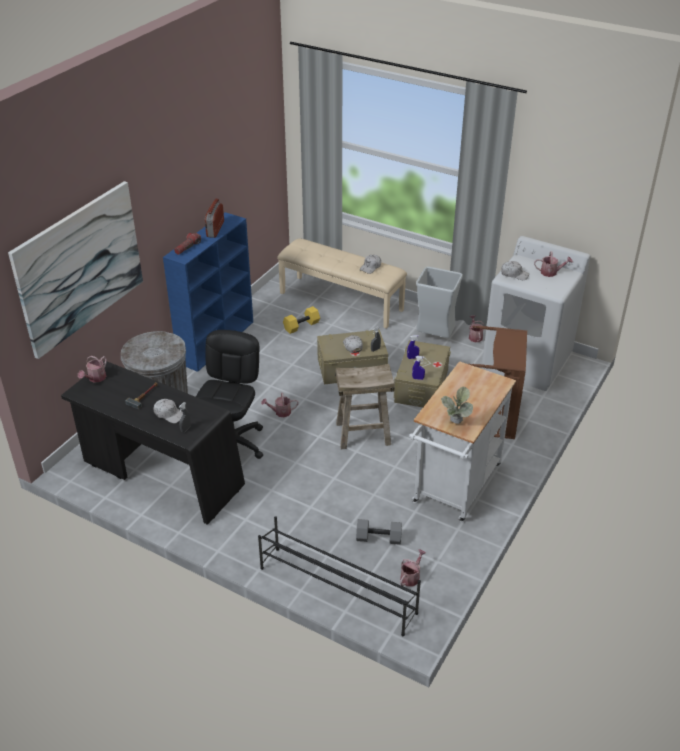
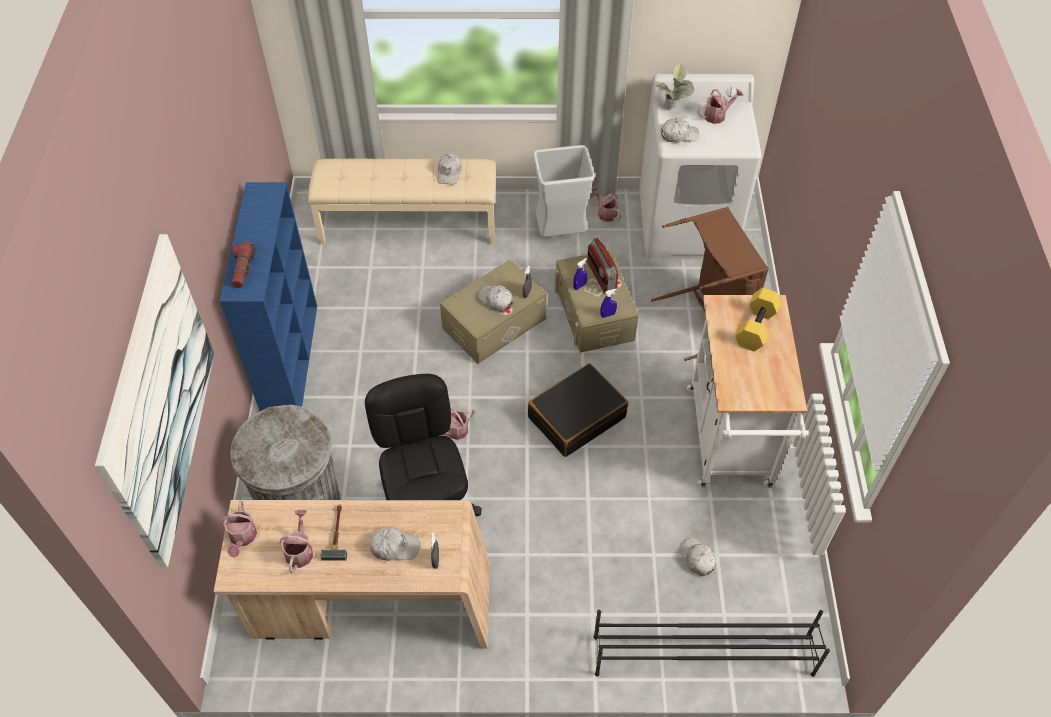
camera: 30 degrees left, 15 degrees up
black desk [61,361,245,525] -> beige desk [214,500,490,649]
radio [205,199,224,238] -> radio moved to [587,238,618,293]
yellow dumbbell [283,306,320,334] -> yellow dumbbell moved to [735,288,781,351]
beige stool [335,364,395,449] -> black suitcase [528,363,628,457]
grey dumbbell [356,519,402,545] -> white cap [680,538,716,576]
watering can [400,549,426,587] -> watering can moved to [279,510,313,573]
potted plant [441,387,473,424] -> potted plant moved to [656,64,694,109]

